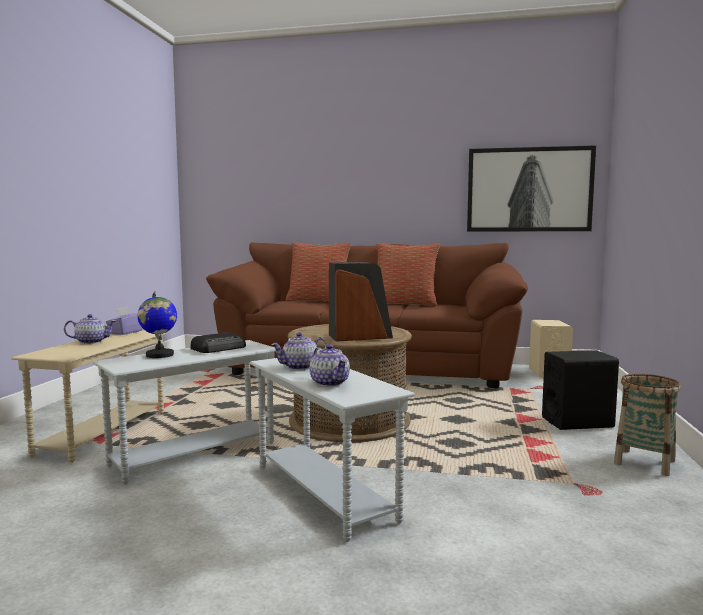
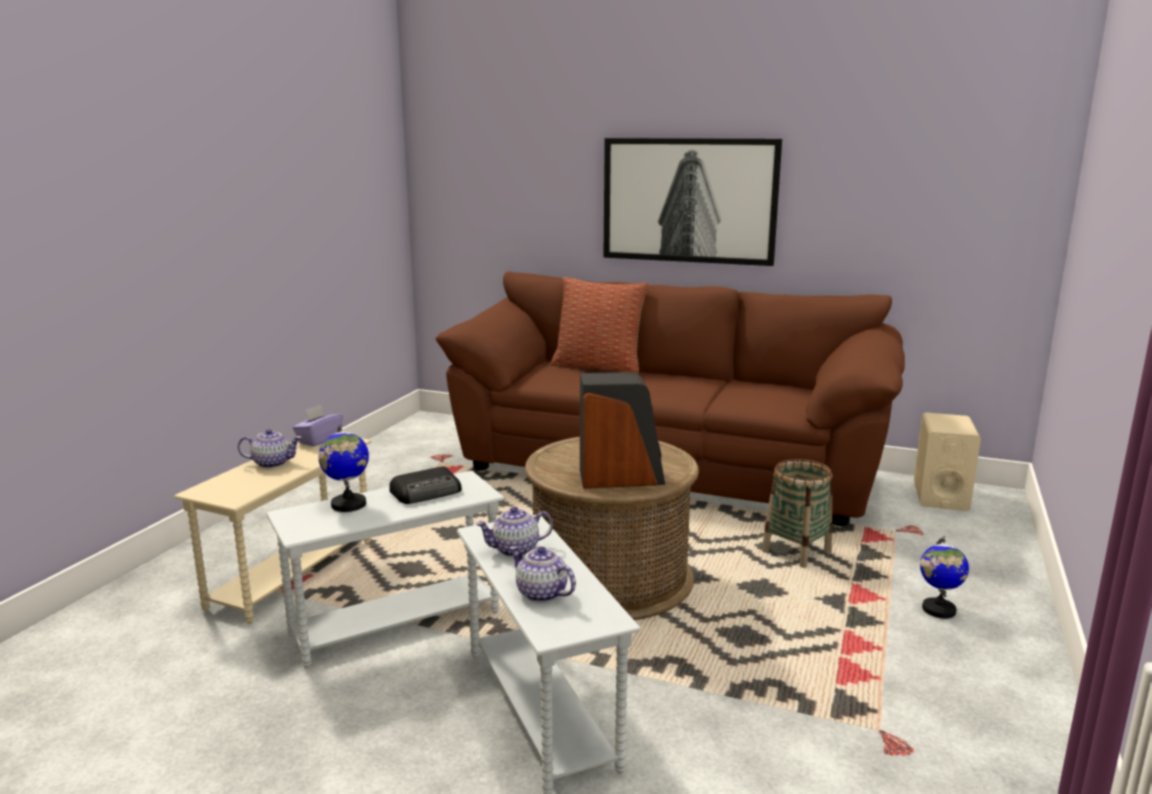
camera: 10 degrees right, 10 degrees up
teapot [309,344,350,387] -> teapot turned 150 degrees clockwise [510,546,576,603]
pillow [377,243,440,306] -> none
picture [467,145,596,232] -> picture moved to [603,138,782,266]
black speaker [542,350,619,430] -> globe [920,536,969,618]
basket [614,374,681,476] -> basket moved to [762,459,832,568]

